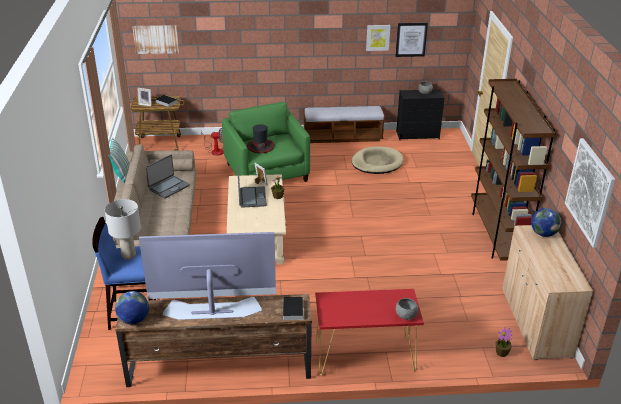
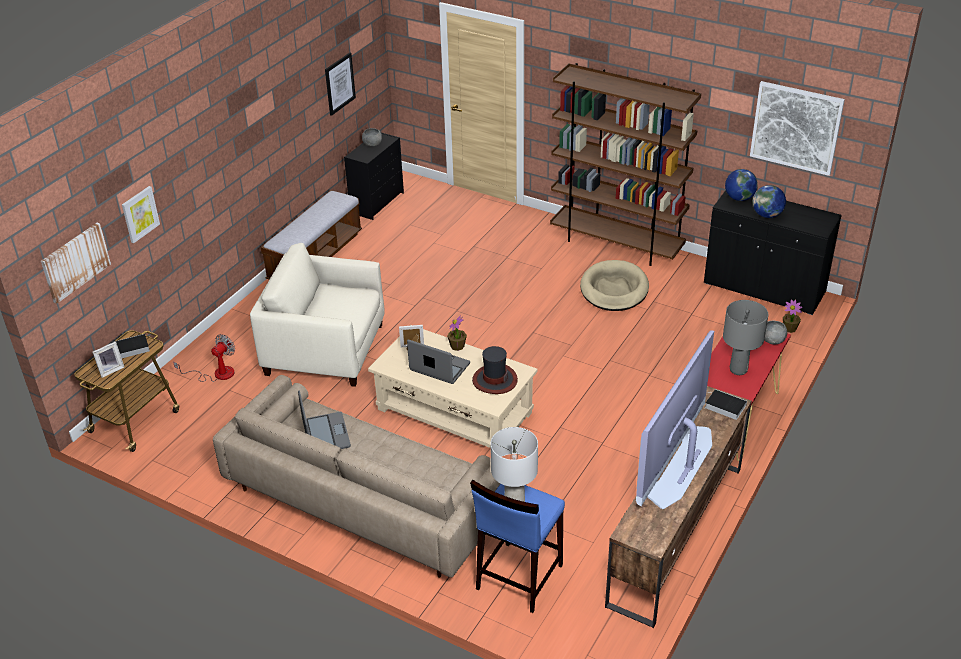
camera: 55 degrees left, 5 degrees up
pillow [108,137,129,183] -> none
globe [115,291,149,324] -> globe moved to [753,185,786,218]
green armchair [222,102,310,182] -> beige armchair [250,243,384,387]
hat [247,124,275,153] -> hat moved to [472,346,518,394]
beige dog bed [352,146,404,174] -> beige dog bed moved to [580,260,649,311]
picture [366,25,390,51] -> picture moved to [122,186,160,243]
beige cabinet [502,225,593,360] -> black cabinet [704,190,842,315]
none -> grey table lamp [723,300,768,375]

